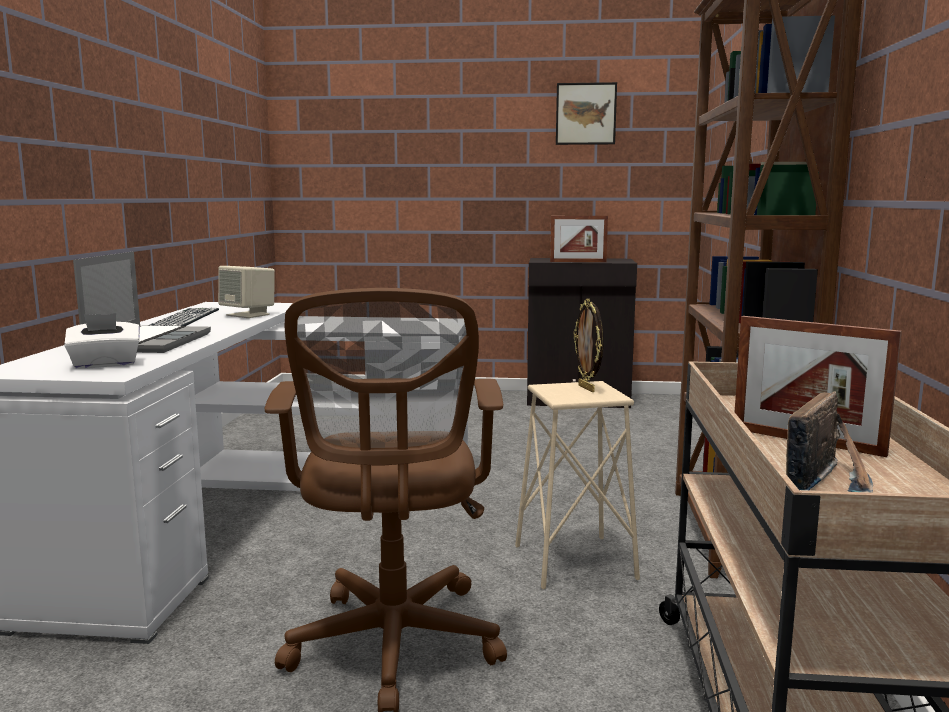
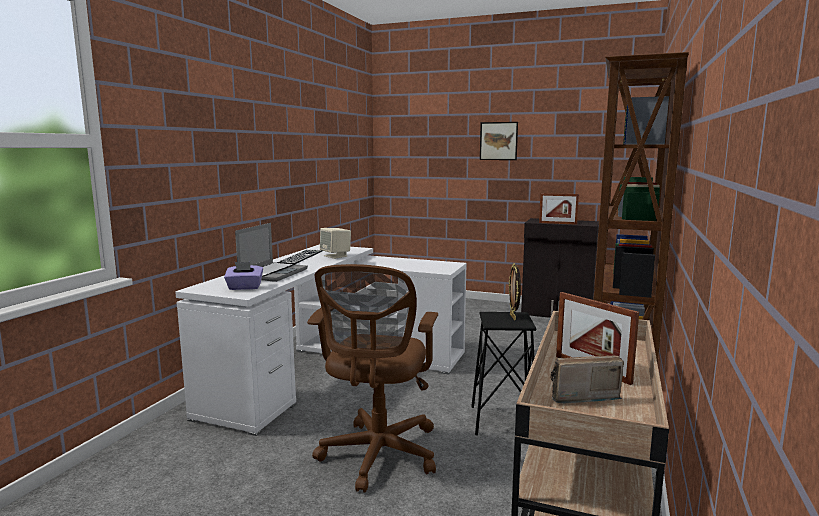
camera: 15 degrees right, 0 degrees up
white tissue box [64,313,140,369] -> purple tissue box [224,262,263,290]
beige stool [515,381,640,589] -> black stool [471,312,537,435]
picture [556,82,617,145] -> picture moved to [480,122,518,160]
radio [786,391,873,493] -> radio turned 150 degrees counterclockwise [550,356,624,403]

